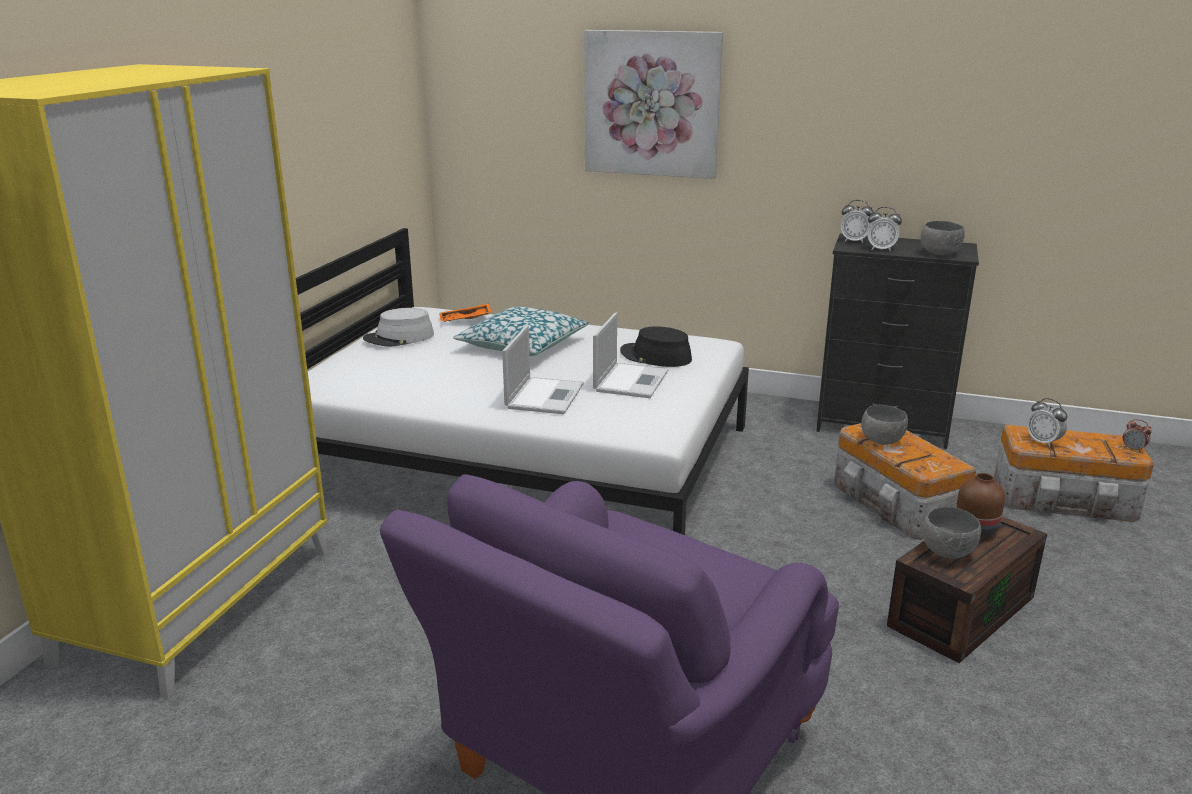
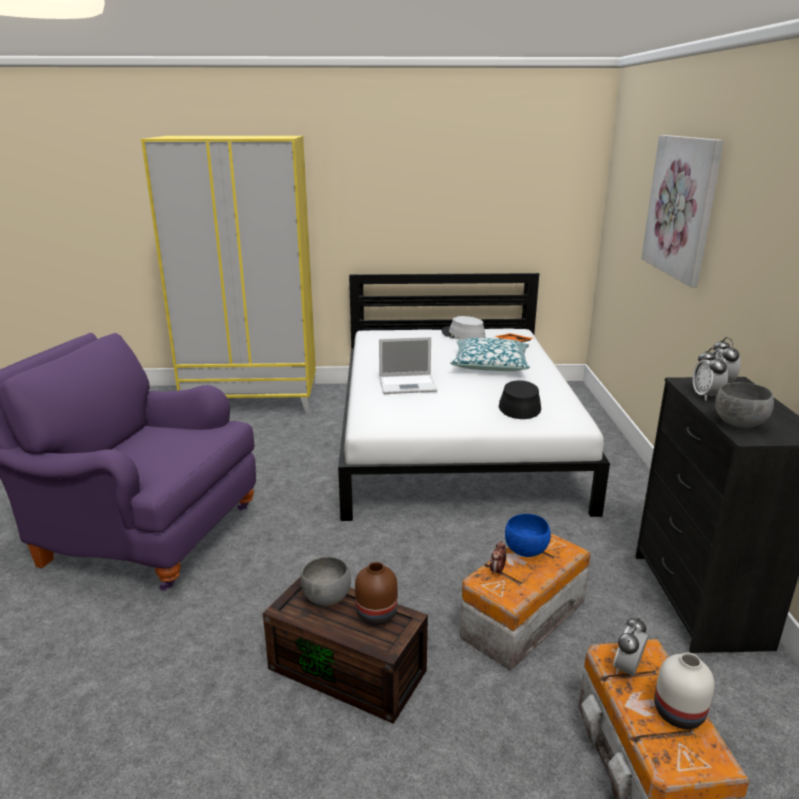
camera: 70 degrees right, 0 degrees up
laptop [593,312,669,398] -> none
grey bowl [861,405,908,445] -> blue bowl [505,514,551,557]
alarm clock [1123,419,1152,453] -> alarm clock moved to [490,541,506,576]
none -> white vase [654,653,715,729]

